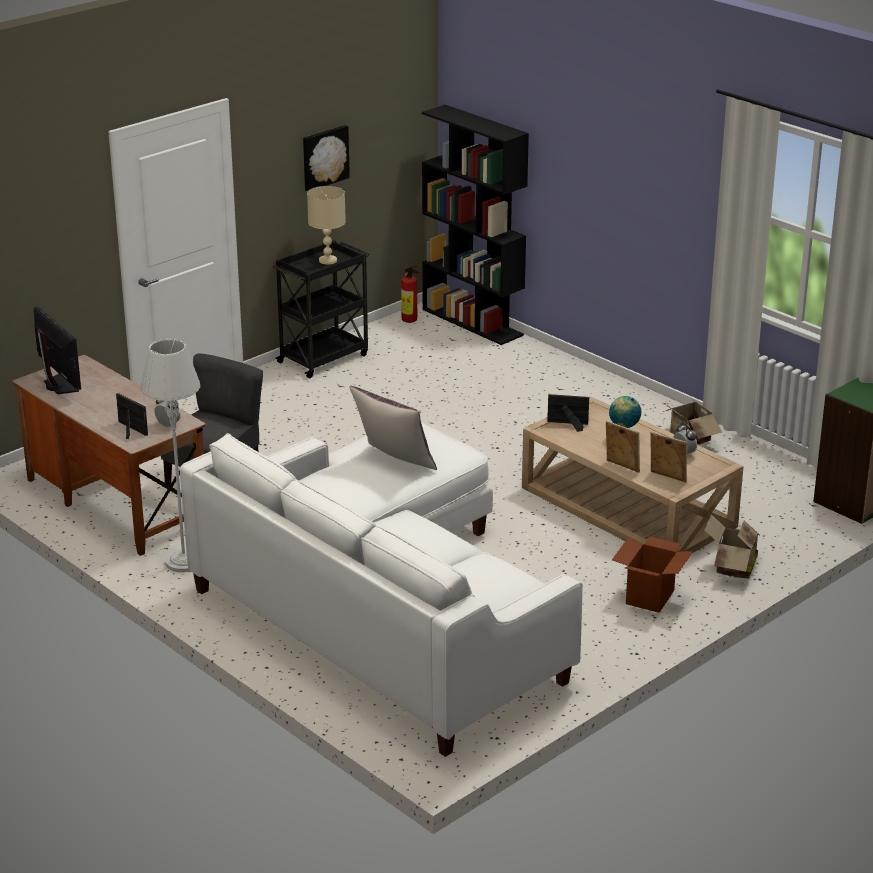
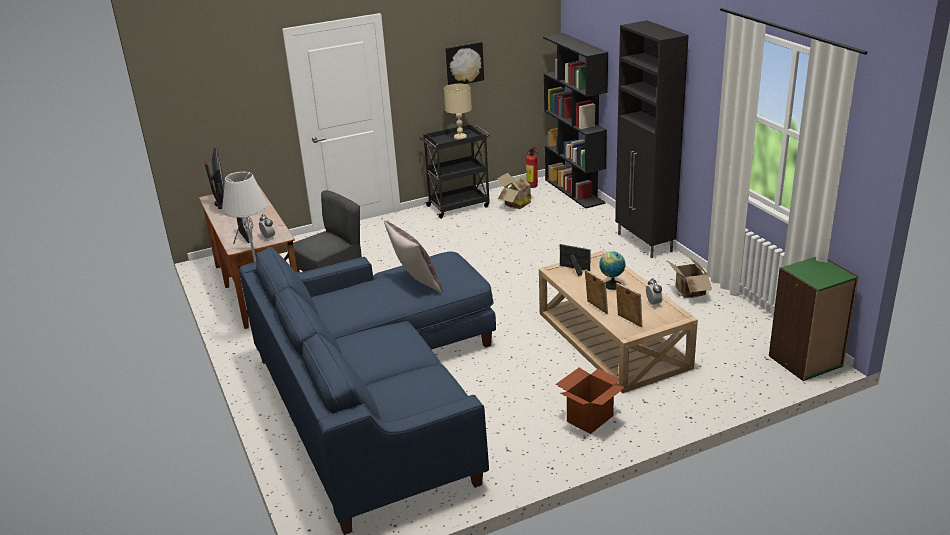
camera: 20 degrees right, 0 degrees up
white sofa [180,423,583,757] -> blue sofa [239,246,496,535]
cardboard box [704,515,759,579] -> cardboard box moved to [497,172,536,209]
none -> black cabinet [615,20,689,258]

